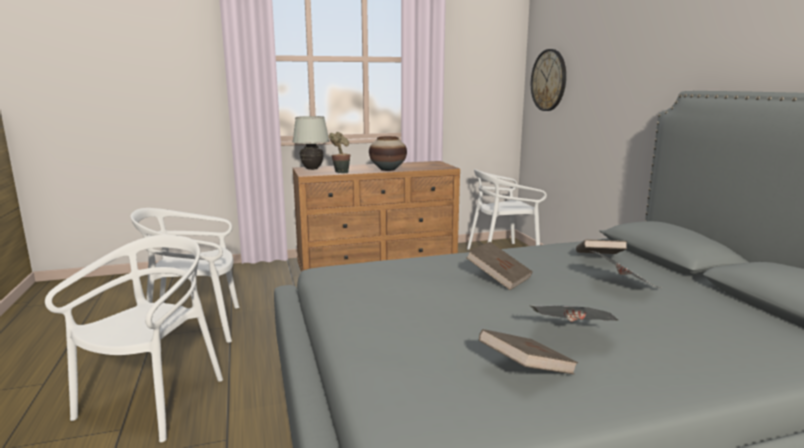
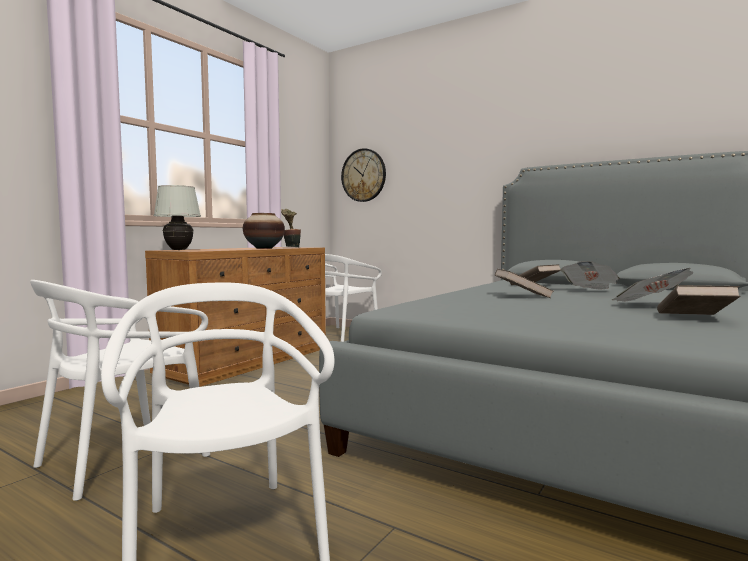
camera: 40 degrees left, 10 degrees down
potted plant [329,132,350,174] -> potted plant moved to [281,209,301,247]

